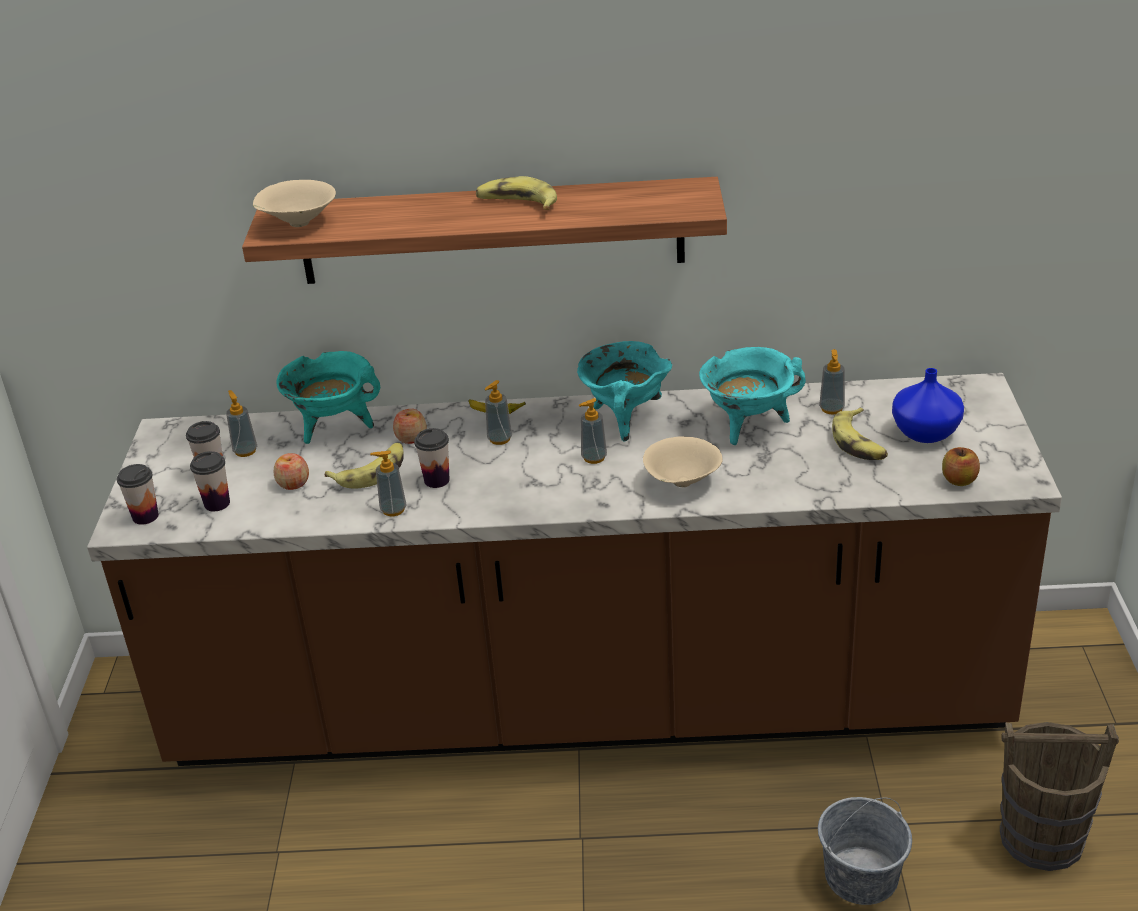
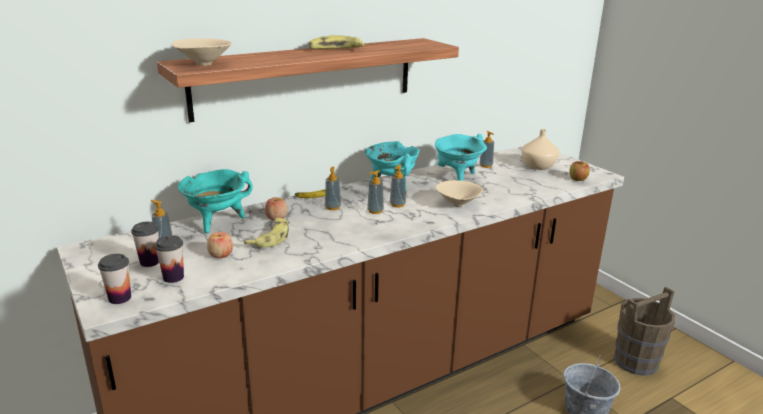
camera: 35 degrees left, 10 degrees down
soap dispenser [370,450,407,516] -> soap dispenser moved to [367,170,384,214]
cup [414,428,450,488] -> none
banana [832,408,888,460] -> none
blue vase [892,368,964,443] -> beige vase [522,129,559,170]

